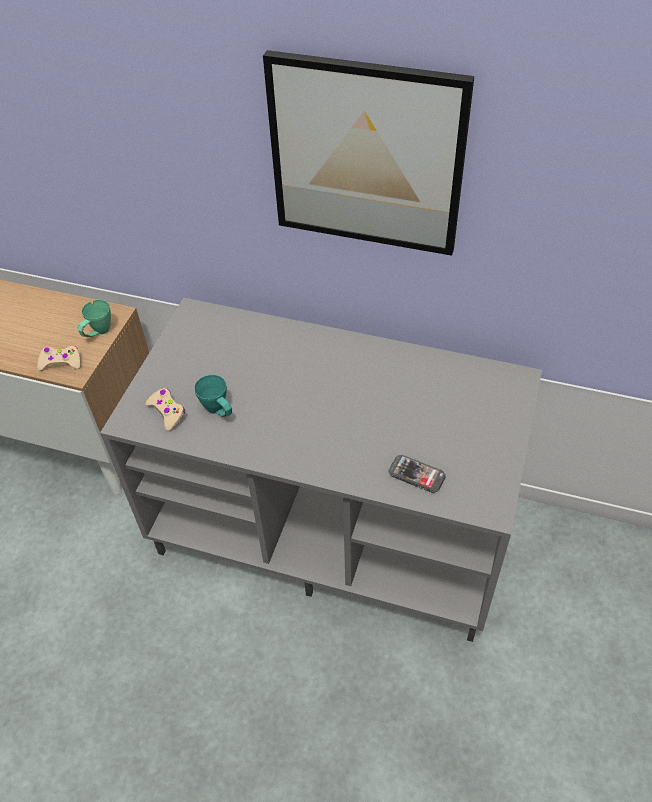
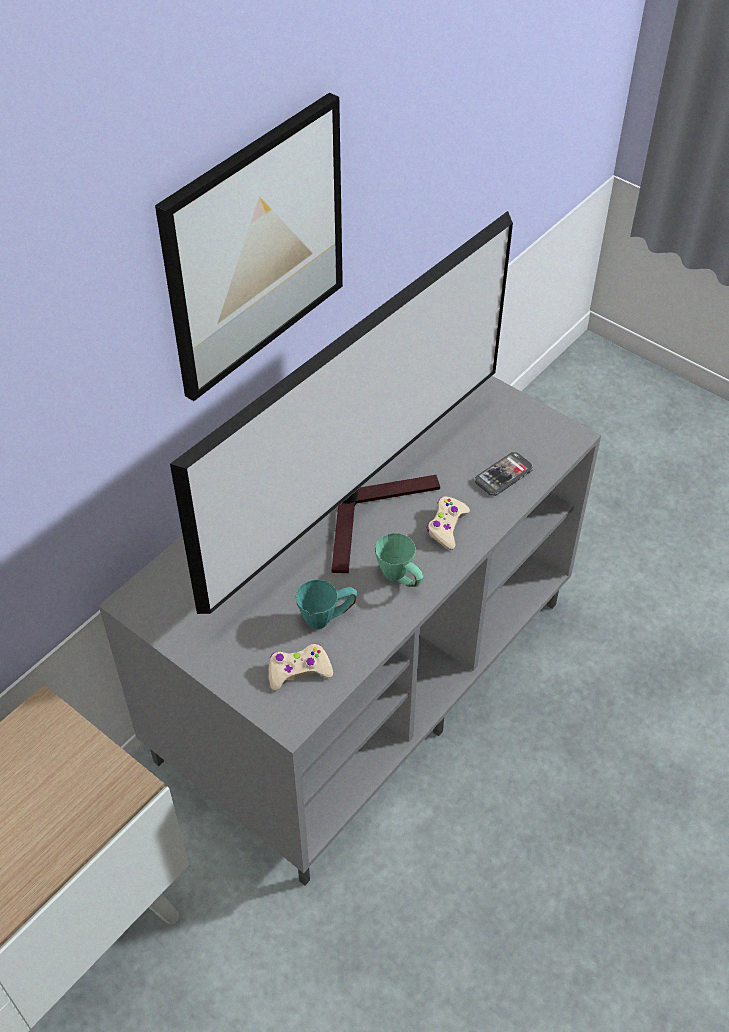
camera: 70 degrees left, 0 degrees up
beige game controller [37,346,81,371] -> beige game controller moved to [426,496,470,550]
green mug [77,300,111,337] -> green mug moved to [375,533,424,587]
none -> television [170,211,513,614]

